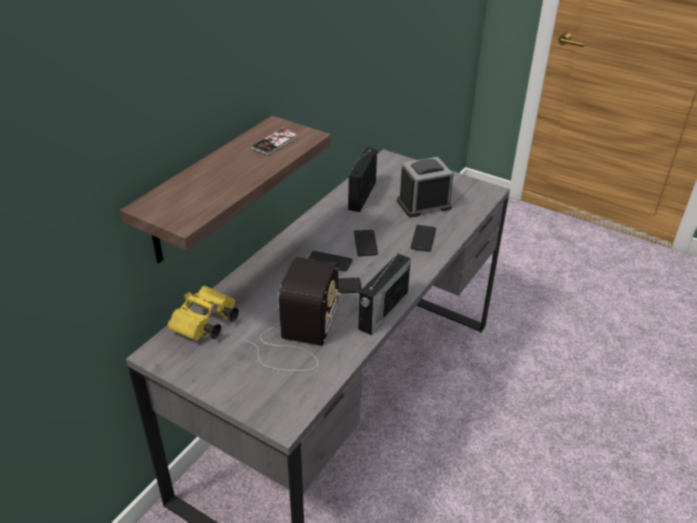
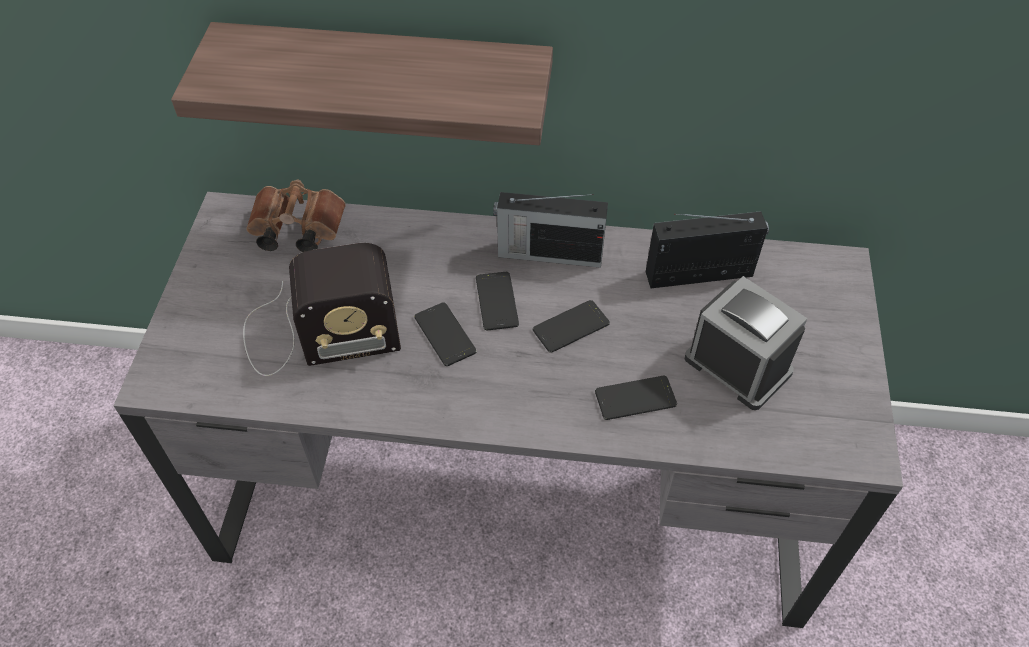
camera: 65 degrees right, 15 degrees up
yellow binoculars [168,286,239,341] -> brown binoculars [246,179,346,252]
phone [251,129,298,155] -> none
radio [358,251,411,335] -> radio moved to [493,192,608,268]

